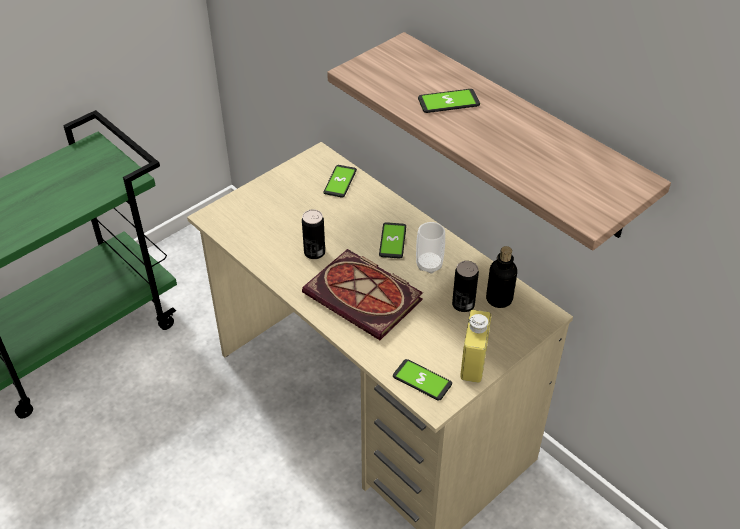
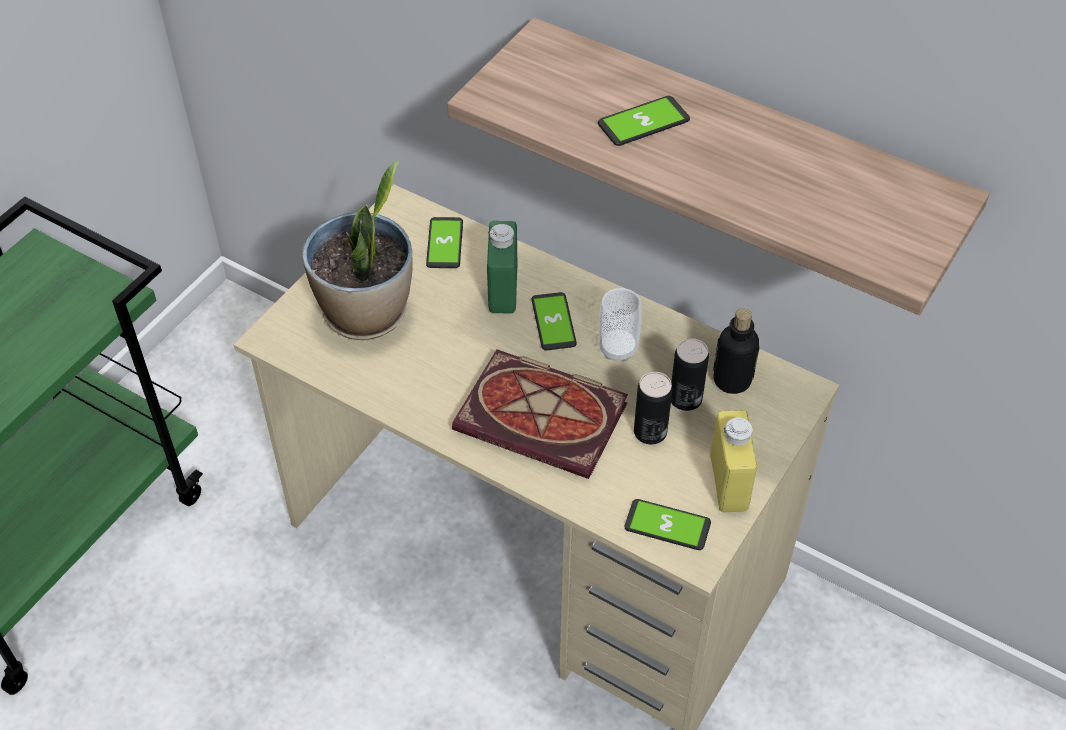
camera: 15 degrees left, 5 degrees up
can [302,209,325,259] -> can moved to [634,372,672,444]
none -> potted plant [302,161,413,340]
none -> green bottle [487,221,517,313]

